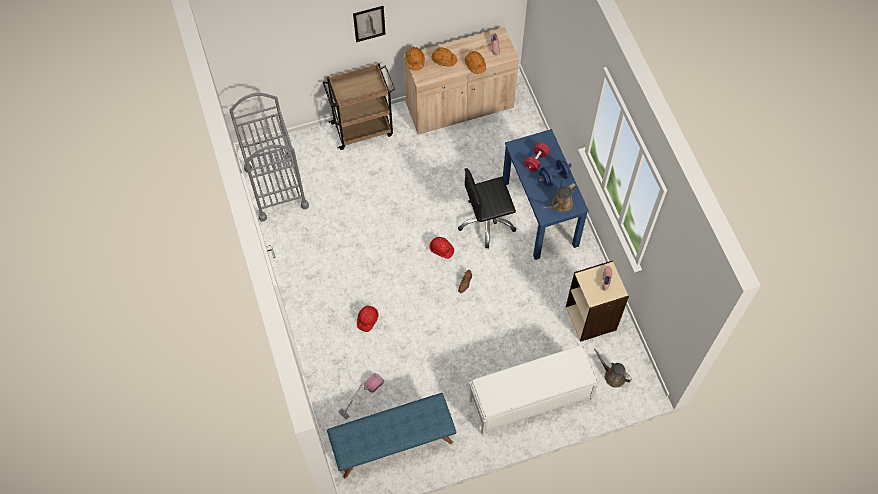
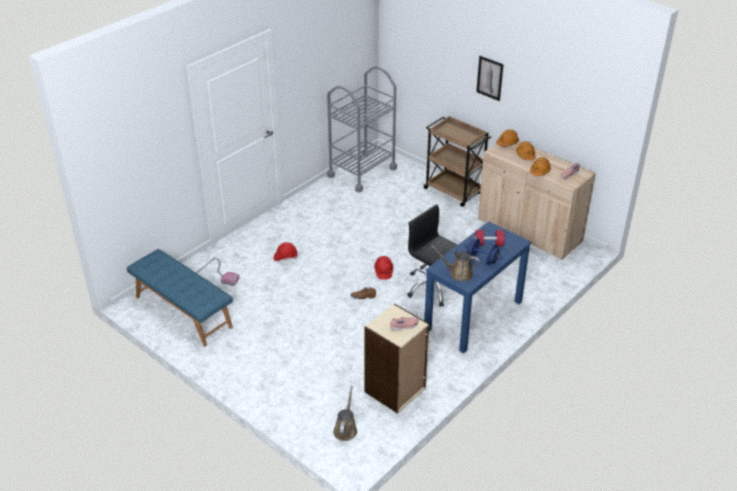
camera: 60 degrees right, 25 degrees down
white bench [469,346,600,435] -> none

